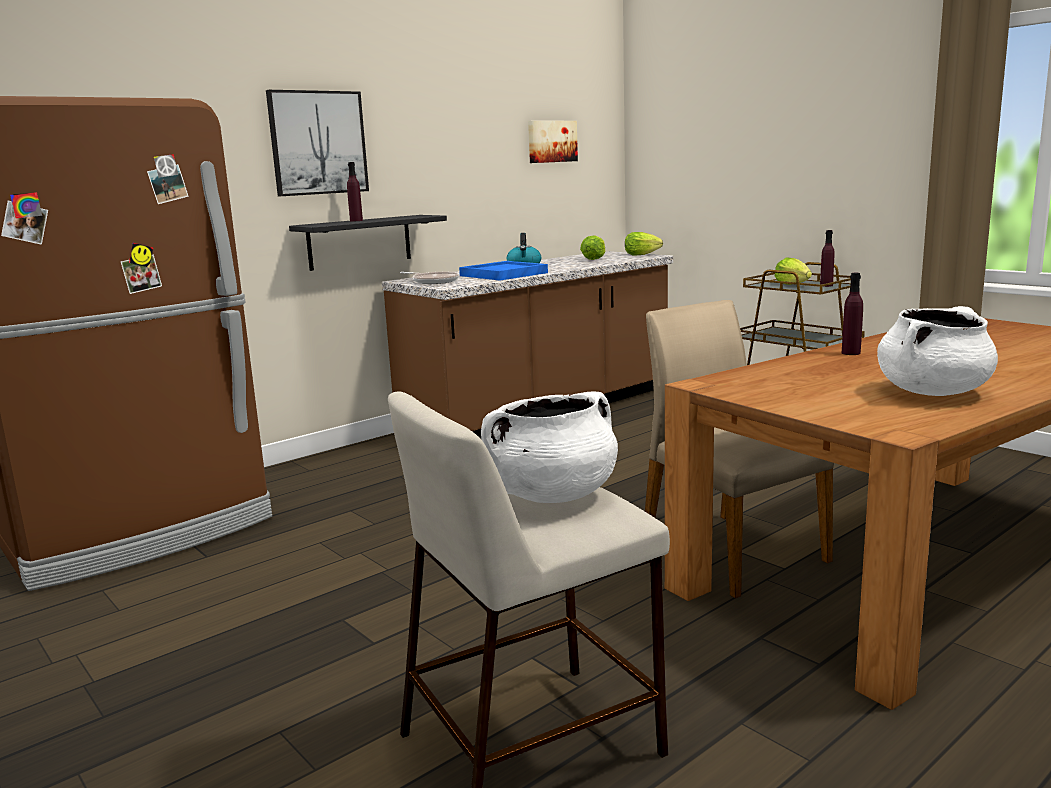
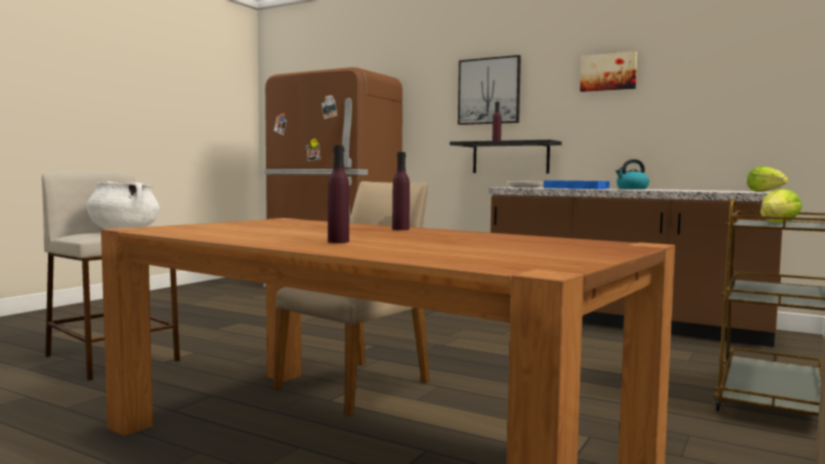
camera: 70 degrees right, 10 degrees down
picture [528,121,578,163] -> picture moved to [580,51,637,92]
lettuce [580,235,605,260] -> none
purple bottle [820,230,835,287] -> purple bottle moved to [328,145,349,243]
white cooking pot [877,306,998,396] -> none

